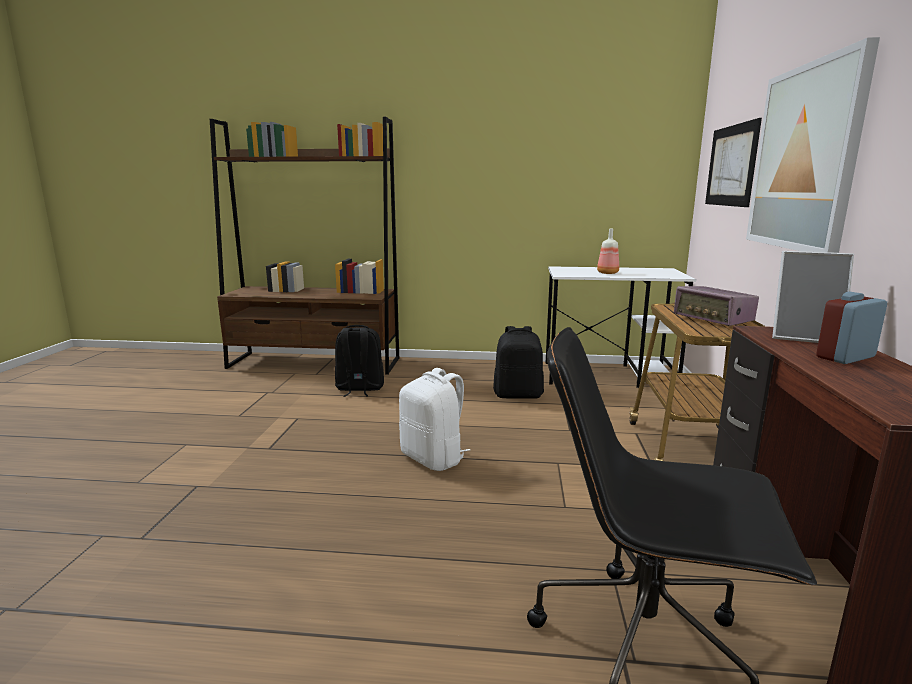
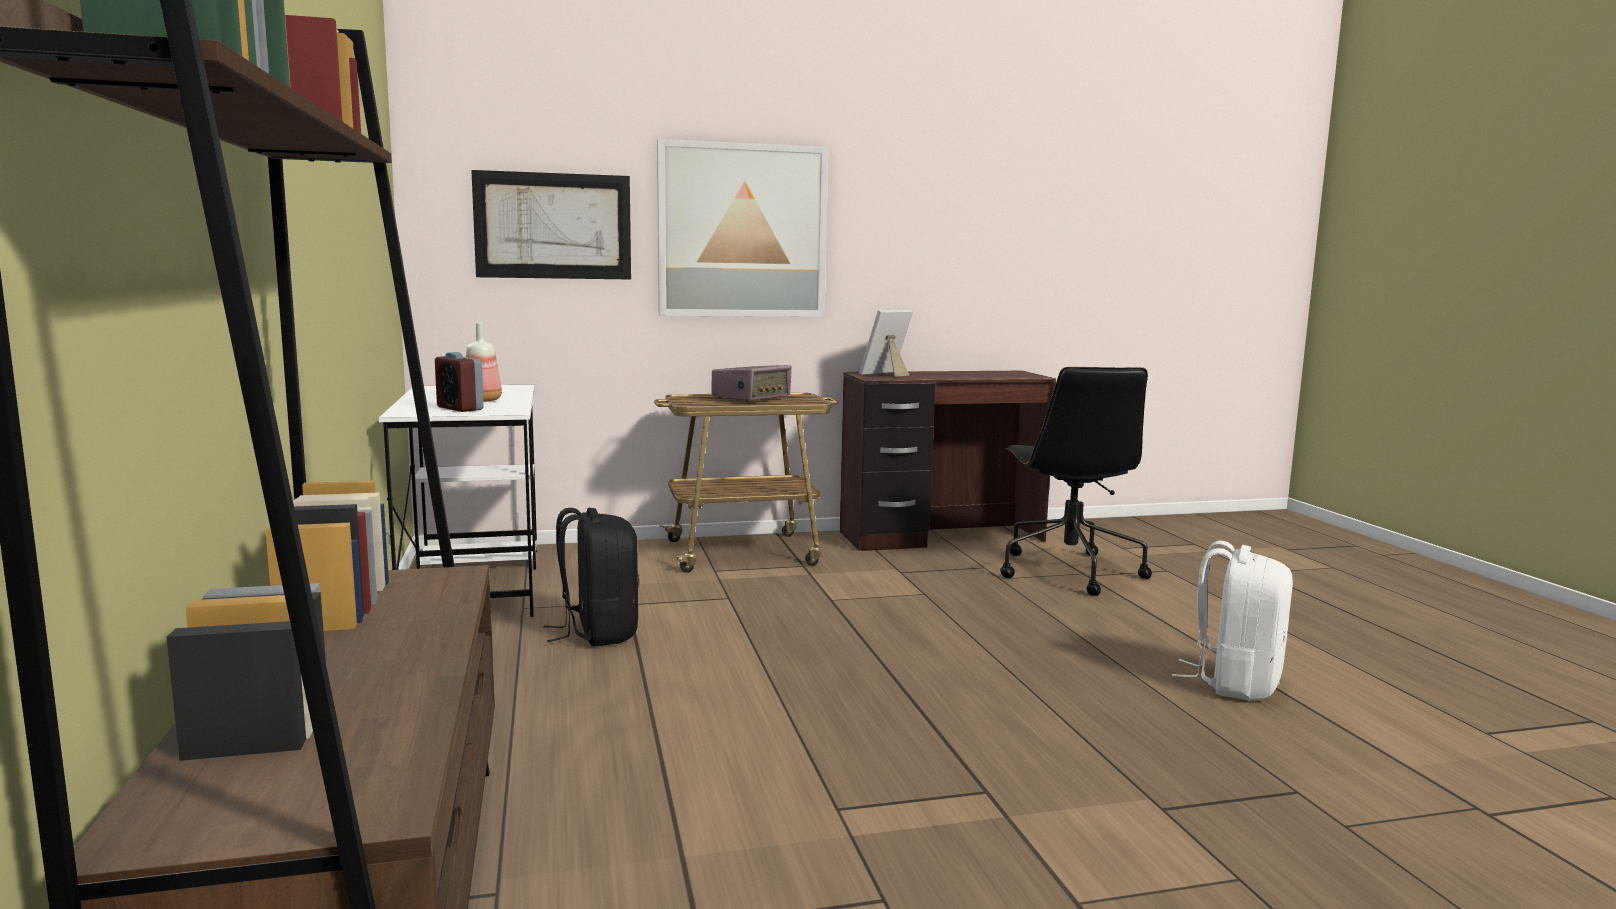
camera: 110 degrees left, 5 degrees down
black backpack [335,325,384,397] -> none
white backpack [399,368,470,471] -> white backpack moved to [1172,541,1293,700]
picture frame [772,251,854,343] -> picture frame turned 135 degrees counterclockwise [859,310,913,377]
alarm clock [816,292,887,364] -> alarm clock moved to [435,352,484,412]

